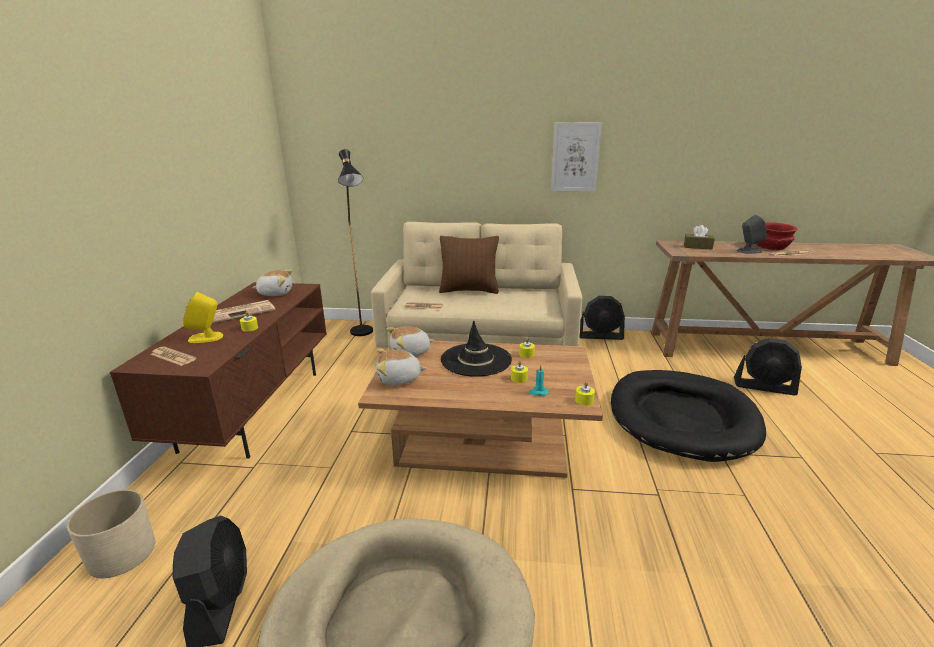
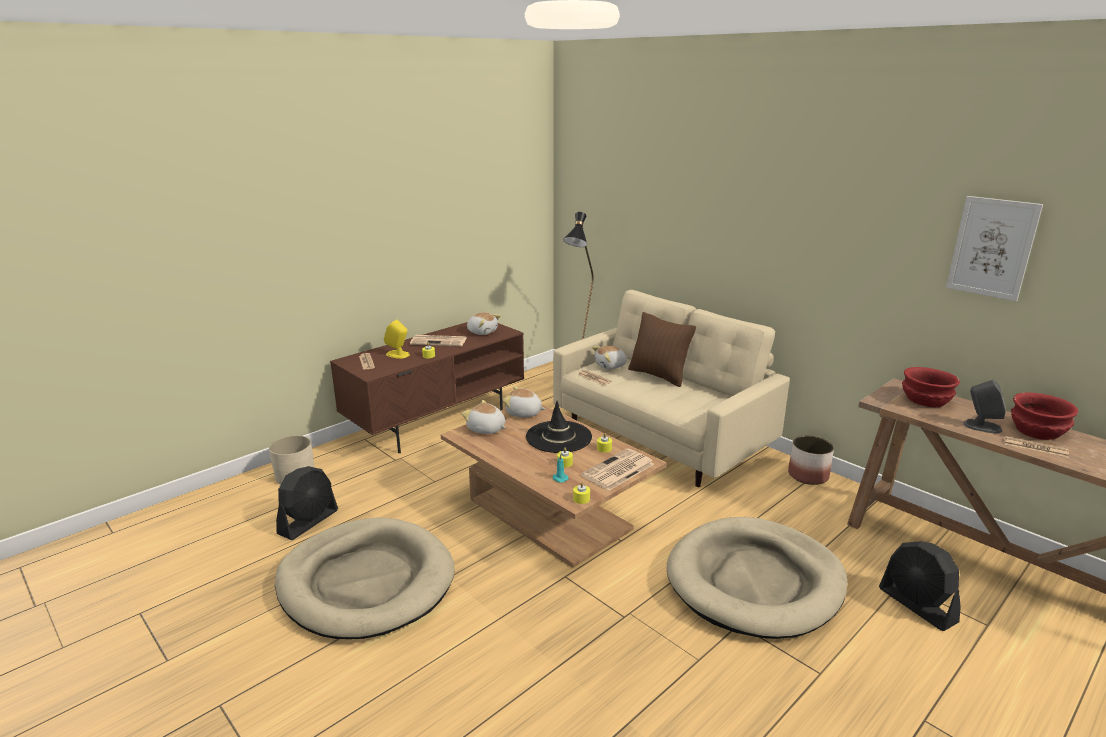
camera: 40 degrees right, 0 degrees up
picture [551,122,602,191] -> picture moved to [946,196,1043,301]
black fan [580,296,625,340] -> planter [788,436,834,485]
black dog bed [611,370,766,462] -> beige dog bed [667,517,847,639]
brown tissue box [684,225,715,250] -> red bowl [902,367,960,407]
none -> newspaper [581,449,654,491]
none -> plush toy [592,345,628,369]

